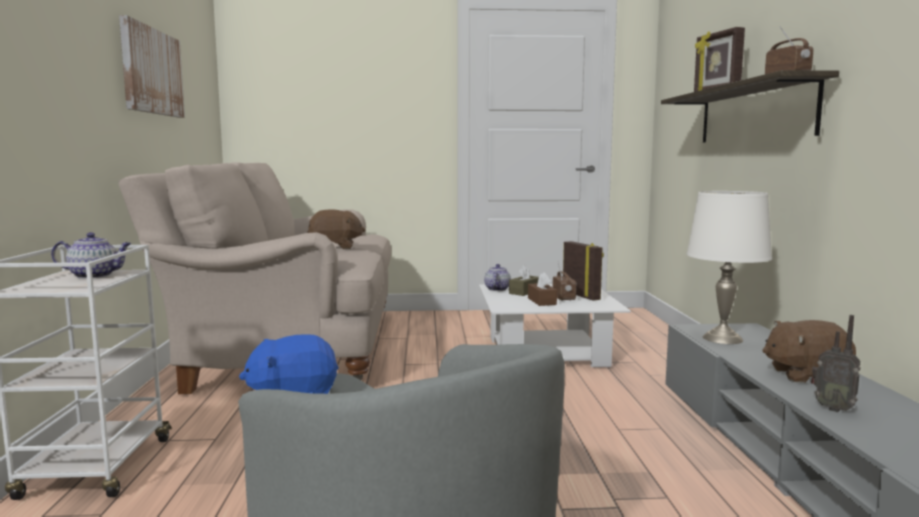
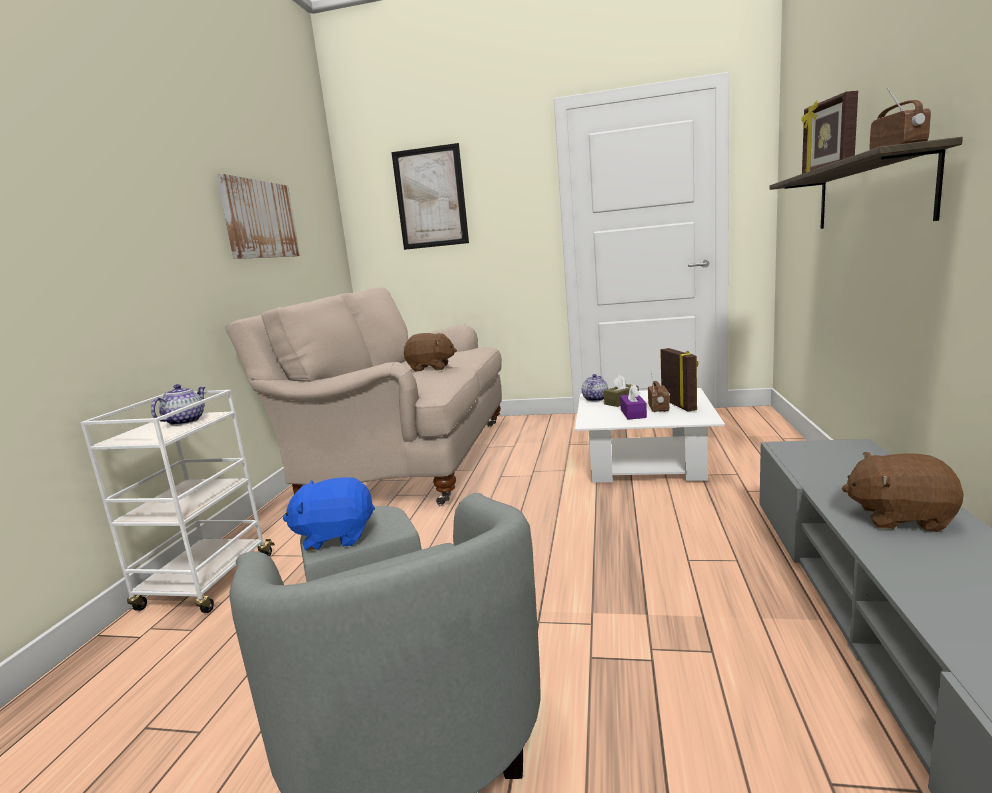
camera: 15 degrees right, 5 degrees up
teapot [51,232,131,279] -> teapot turned 75 degrees counterclockwise [151,384,205,425]
brown tissue box [528,273,557,306] -> purple tissue box [620,385,647,420]
white table lamp [686,191,772,344] -> none
radio [811,315,861,412] -> none
none -> picture [391,143,469,250]

